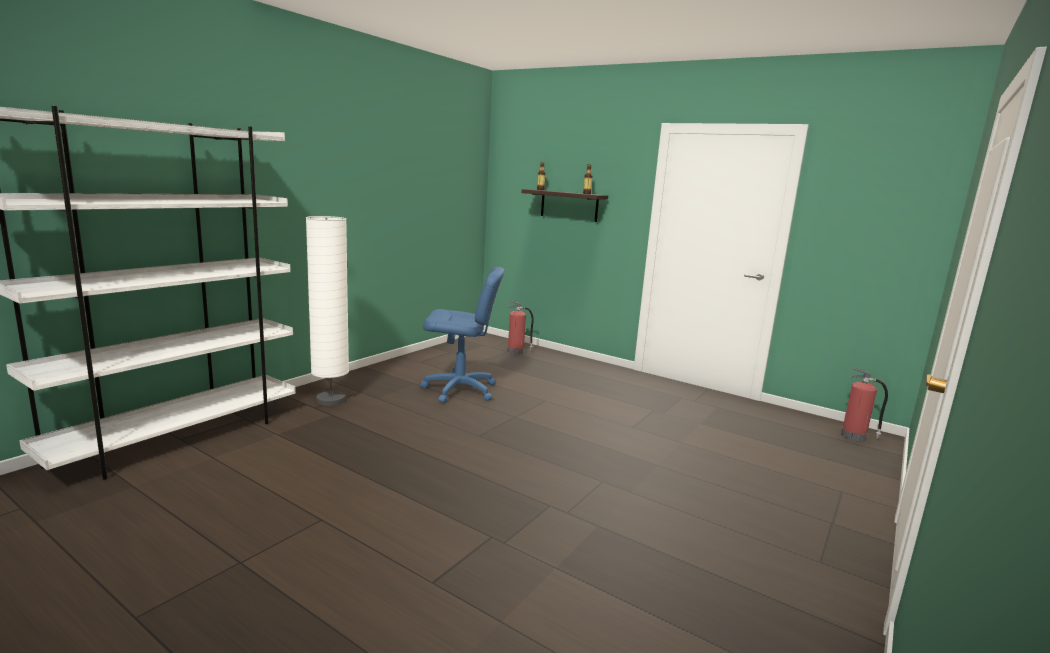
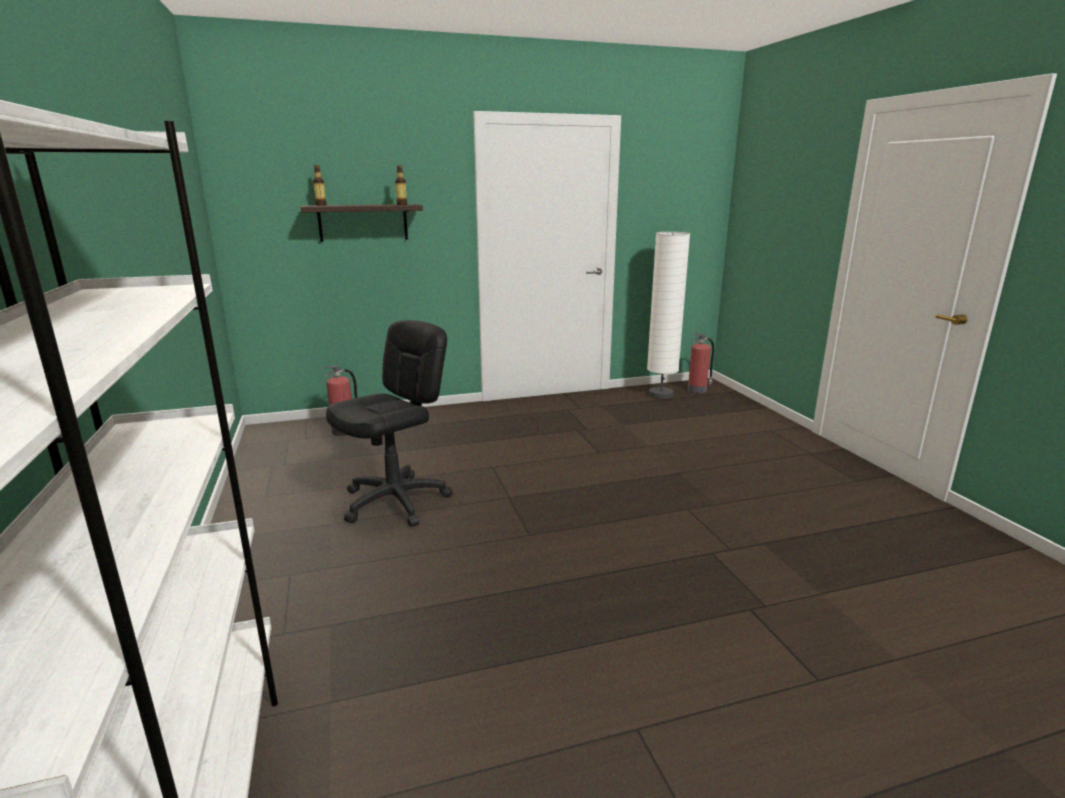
camera: 50 degrees left, 5 degrees up
white floor lamp [306,216,349,406] -> white floor lamp moved to [647,232,690,399]
blue office chair [420,267,505,403] -> black office chair [326,320,453,527]

